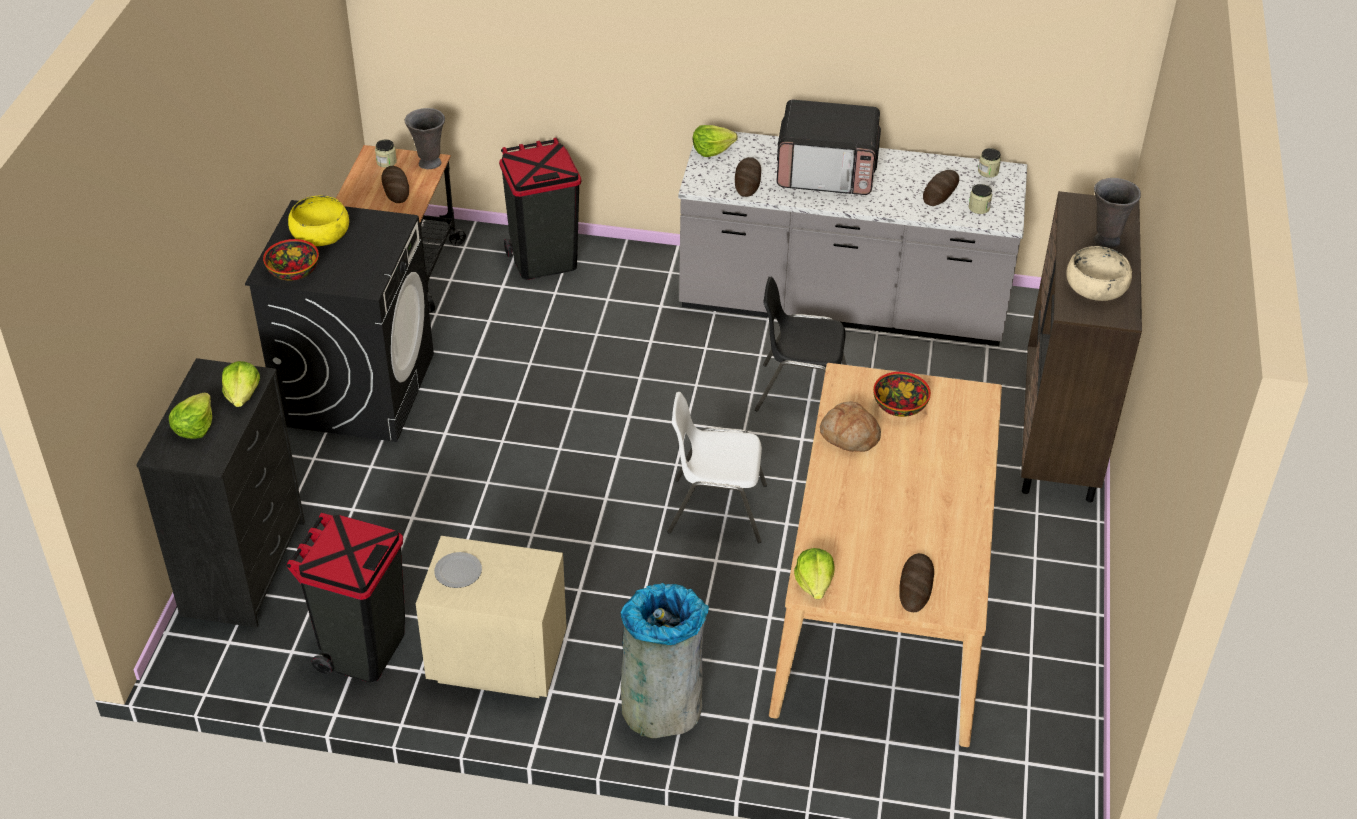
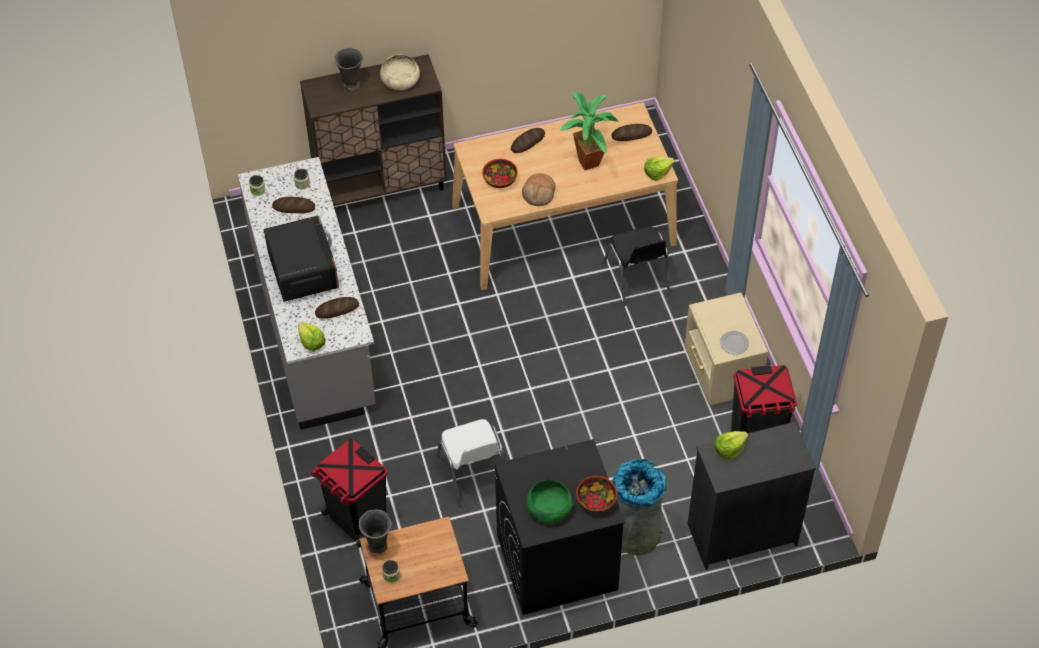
camera: 115 degrees left, 10 degrees up
lettuce [169,392,212,439] -> none
yellow bowl [288,196,349,246] -> green bowl [526,479,573,524]
bread [381,166,409,203] -> bread moved to [511,128,545,153]
grey trash can [621,583,709,738] -> grey trash can moved to [612,459,666,555]
white chair [667,392,767,543] -> white chair moved to [437,419,505,507]
black chair [755,277,847,411] -> black chair moved to [603,226,670,307]
none -> potted plant [560,91,619,170]

